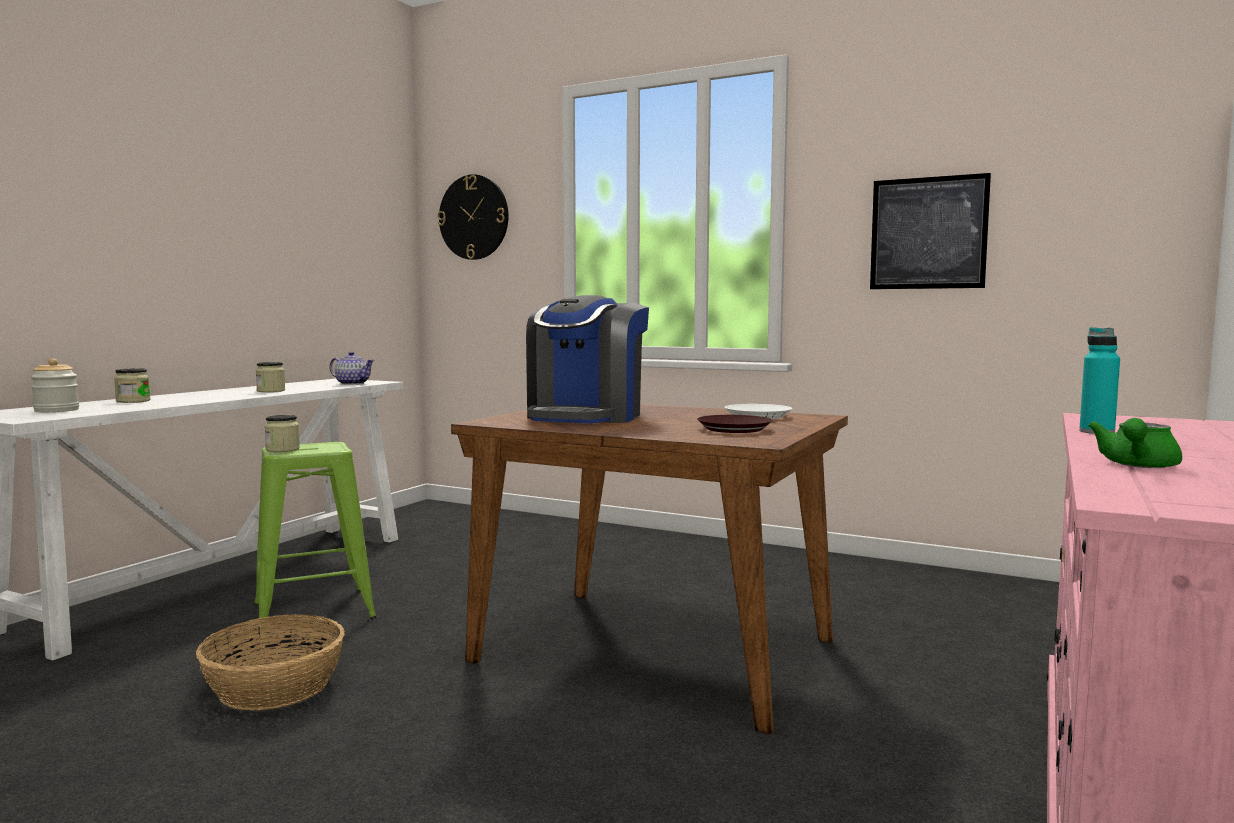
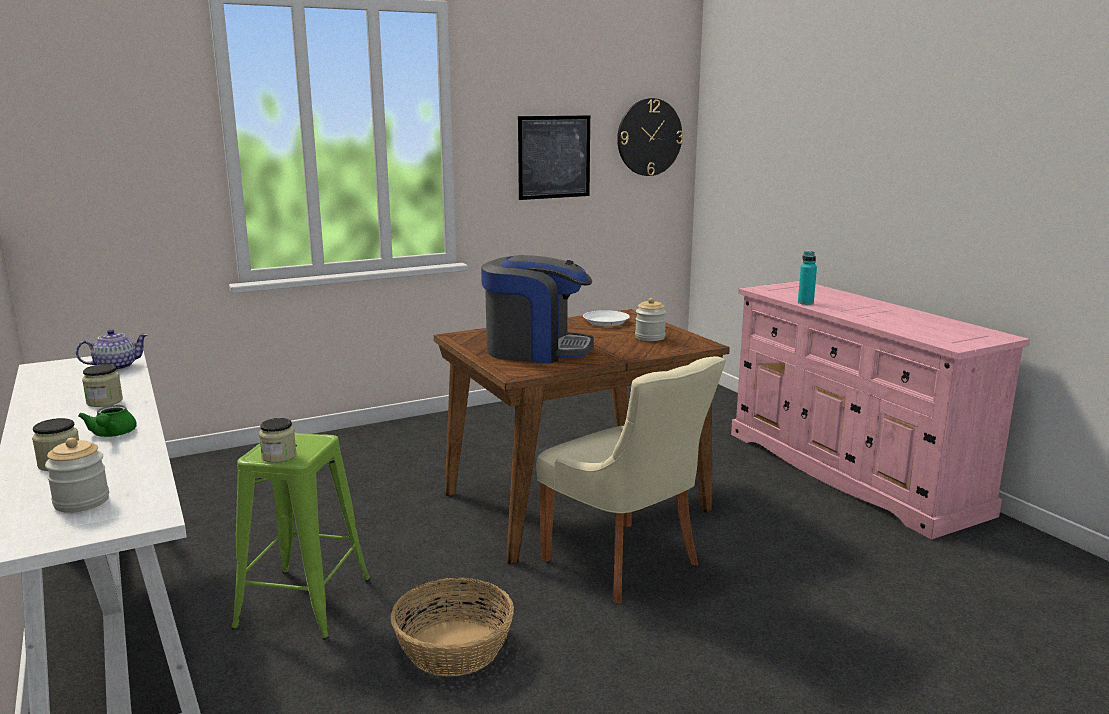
camera: 55 degrees left, 10 degrees up
wall clock [437,174,508,260] -> wall clock moved to [617,98,683,176]
coffee machine [526,295,649,423] -> coffee machine turned 45 degrees counterclockwise [481,255,594,363]
brown plate [697,415,773,433] -> jar [635,298,666,341]
green teapot [1088,418,1182,468] -> green teapot moved to [78,405,137,437]
none -> beige chair [536,356,726,604]

